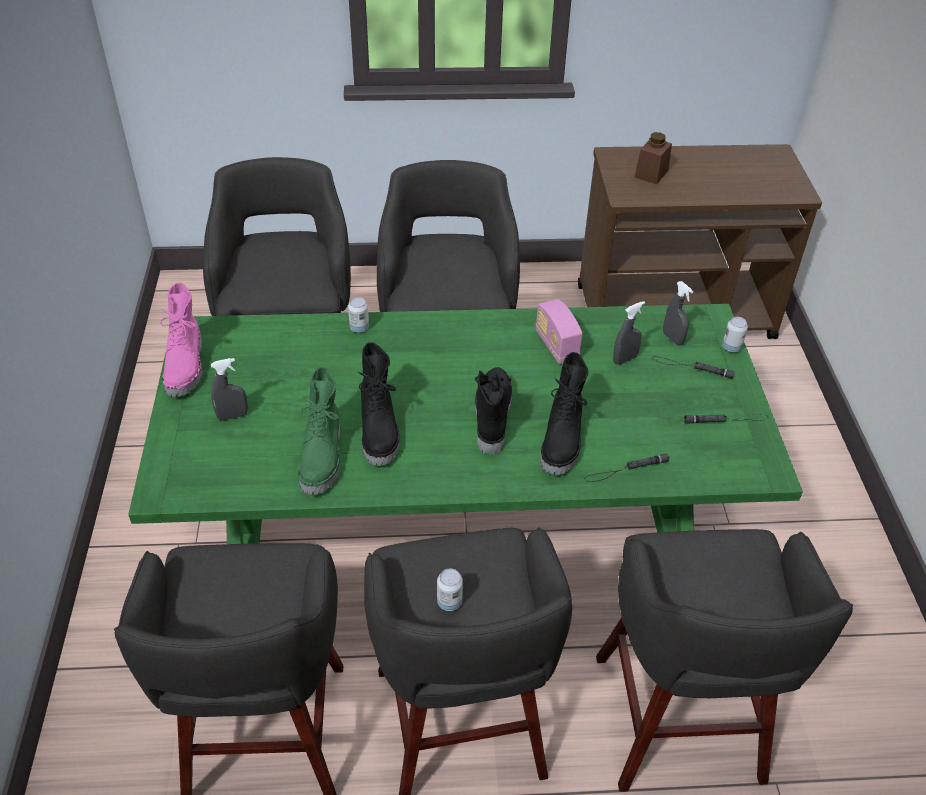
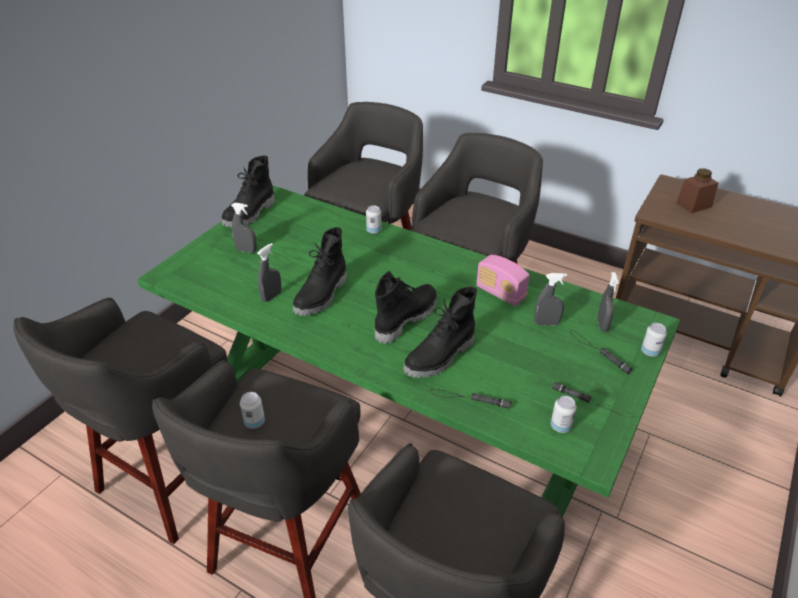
camera: 35 degrees right, 5 degrees down
pink boot [160,283,203,397] -> black boot [222,156,275,227]
green boot [298,367,340,495] -> grey spray bottle [257,243,282,302]
radio [536,299,582,364] -> radio turned 60 degrees counterclockwise [476,255,530,306]
none -> can [551,396,577,433]

